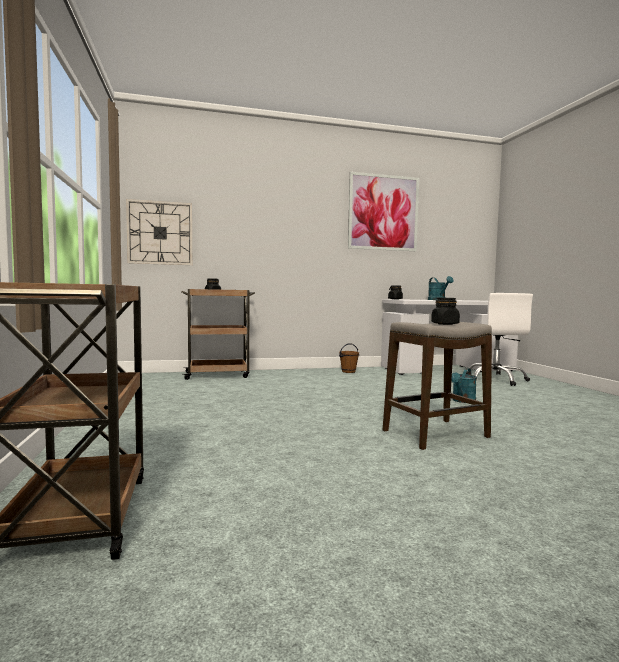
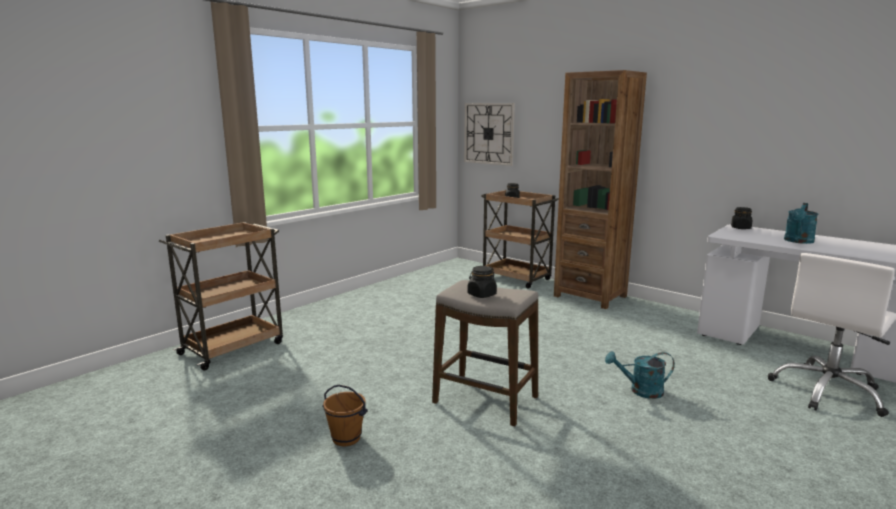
camera: 55 degrees right, 10 degrees up
brown bucket [339,343,359,373] -> brown bucket moved to [322,385,368,446]
picture [348,172,419,251] -> none
none -> brown bookcase [554,70,647,309]

